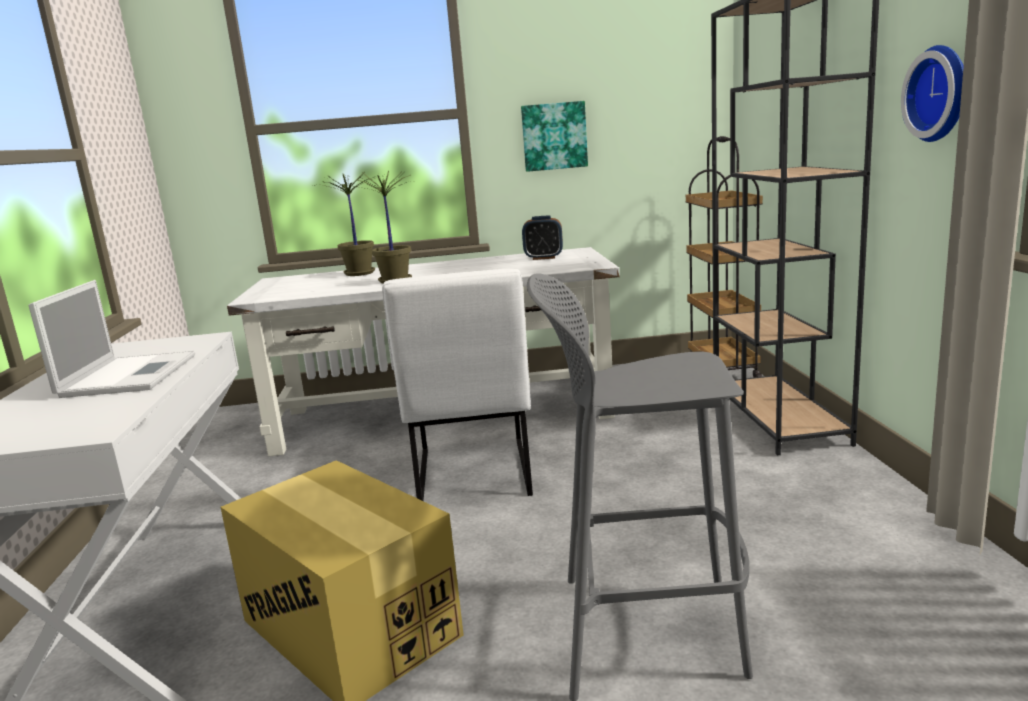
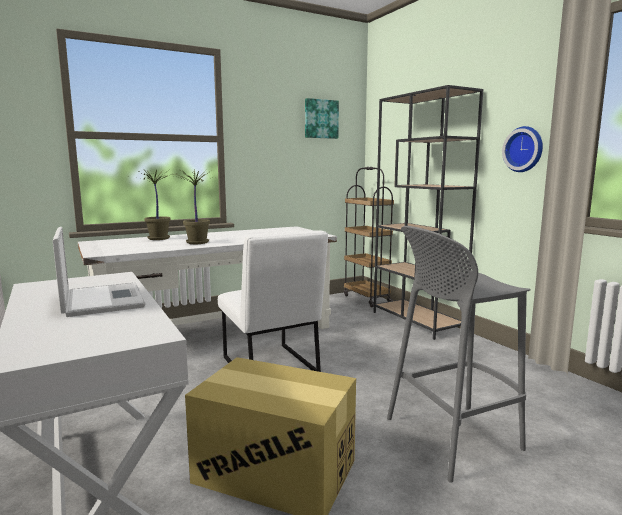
camera: 25 degrees left, 5 degrees down
picture [521,101,588,172] -> picture moved to [305,98,339,139]
alarm clock [522,215,563,260] -> none

